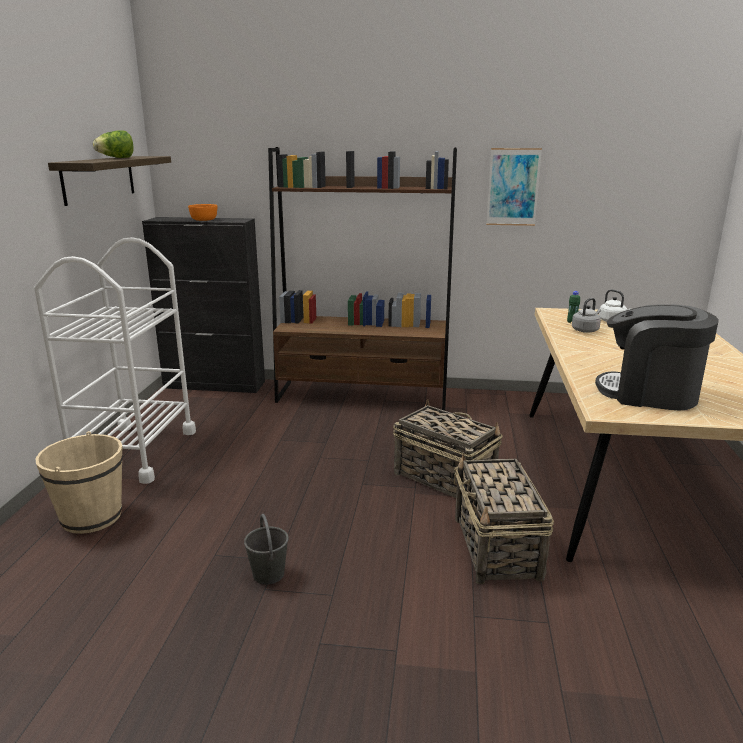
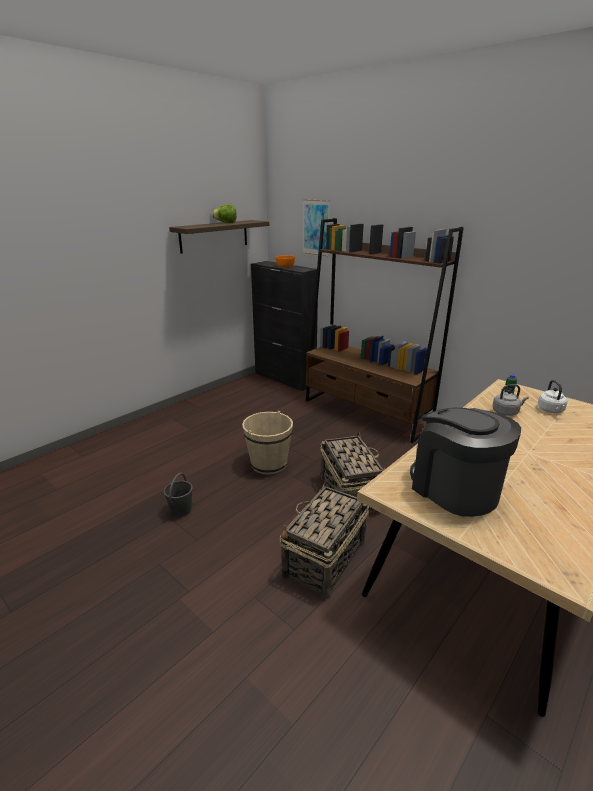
camera: 35 degrees right, 5 degrees up
white cart [34,237,196,484] -> none
beige bucket [35,431,123,534] -> beige bucket moved to [242,411,293,474]
picture [486,148,542,226] -> picture moved to [302,199,330,256]

